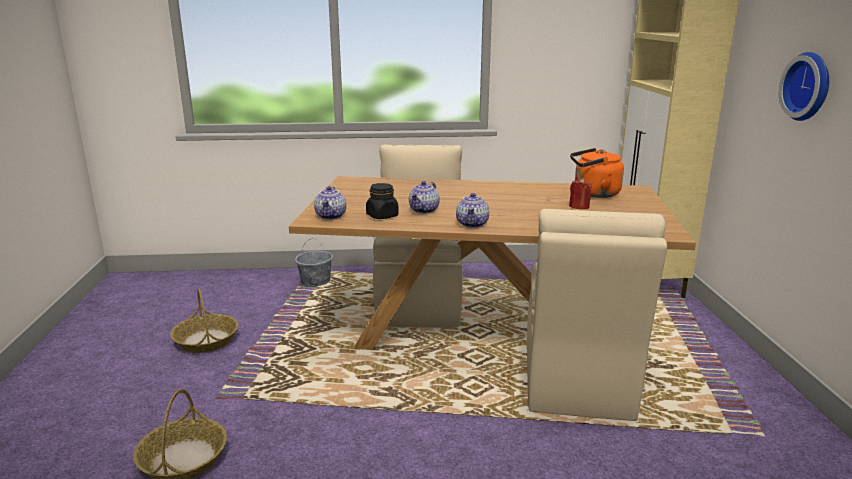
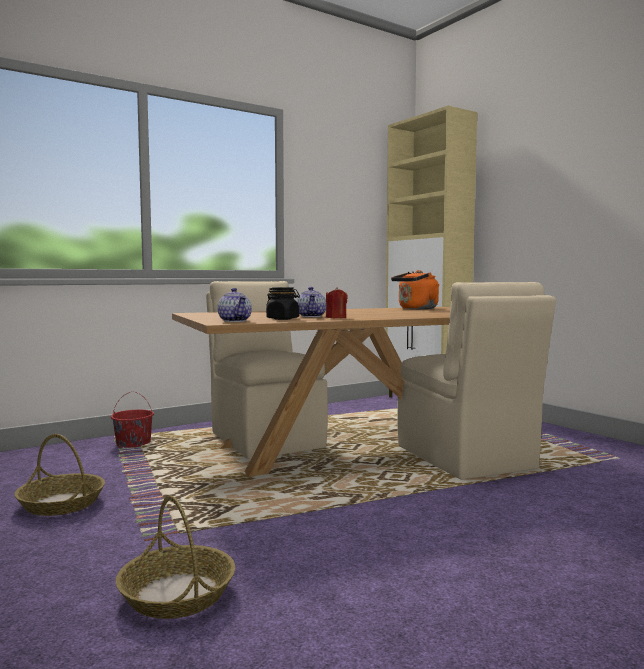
camera: 30 degrees left, 15 degrees down
grey bucket [295,238,333,287] -> red bucket [111,391,154,448]
teapot [456,193,489,228] -> none
red candle [569,178,592,209] -> red candle moved to [326,287,348,318]
wall clock [779,52,829,121] -> none

